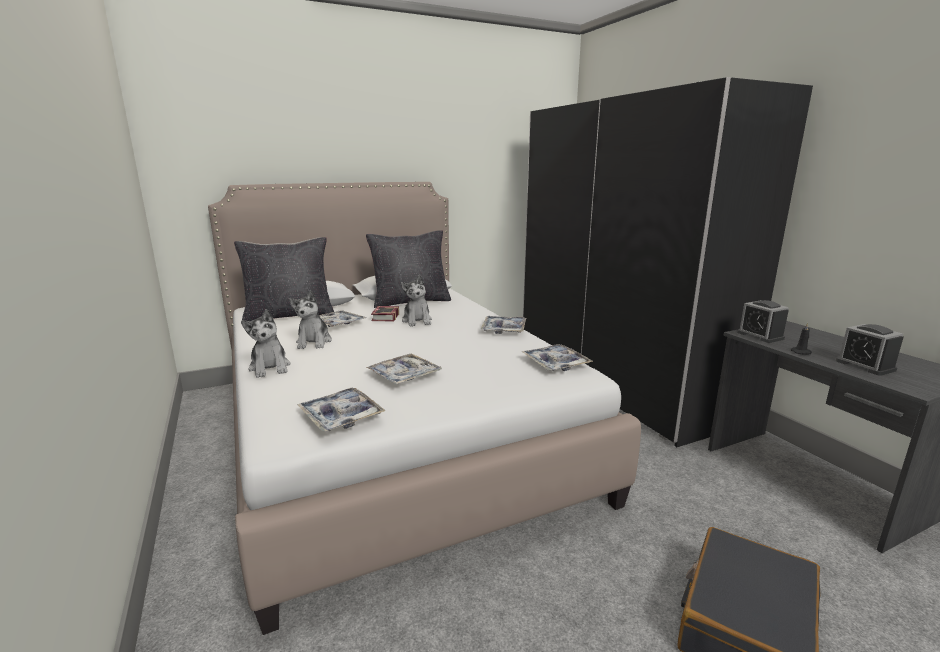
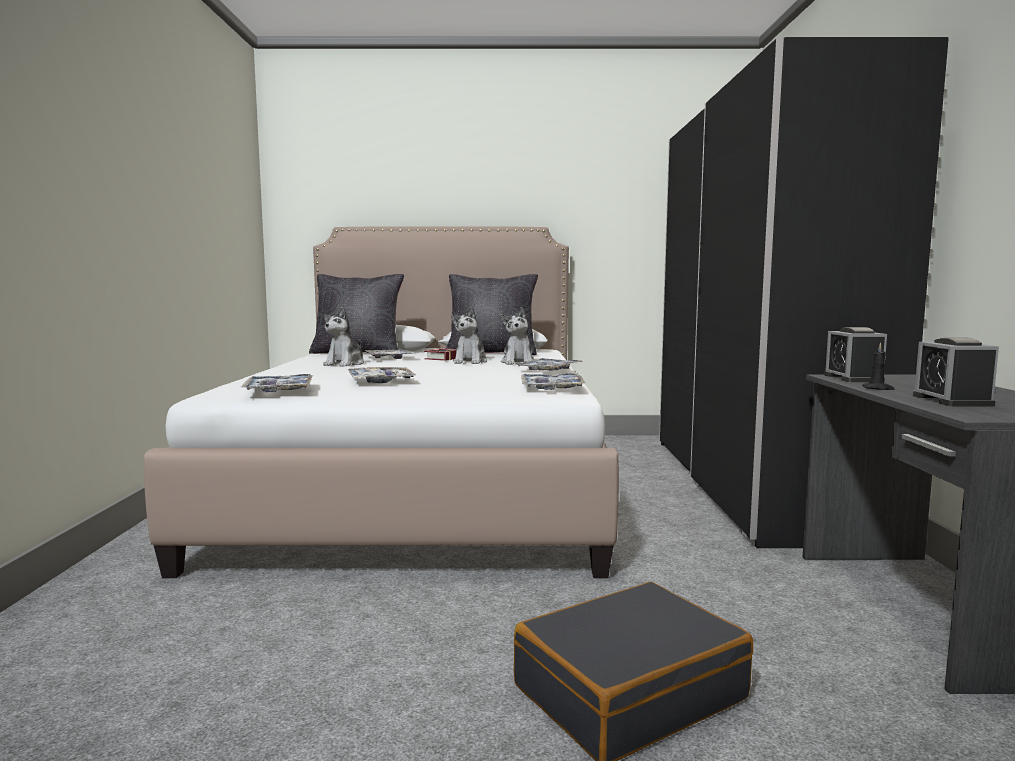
camera: 25 degrees right, 10 degrees down
plush toy [241,309,290,378] -> plush toy moved to [500,307,534,365]

